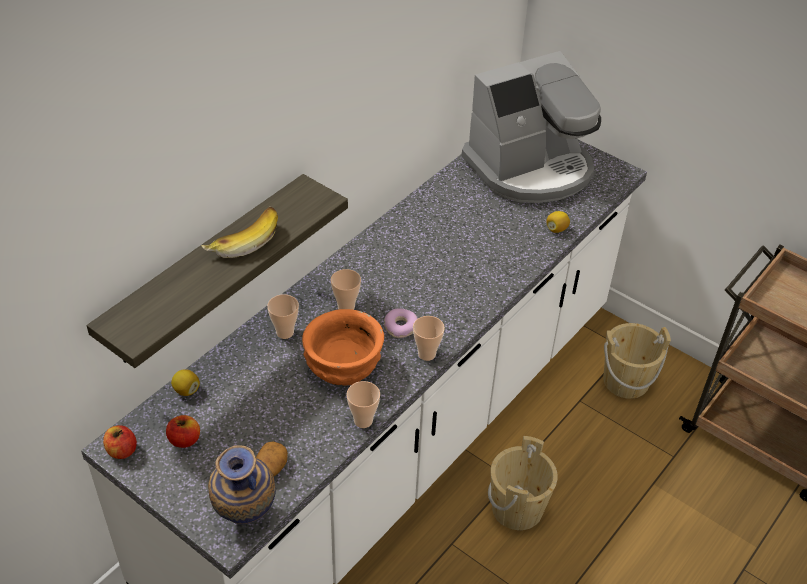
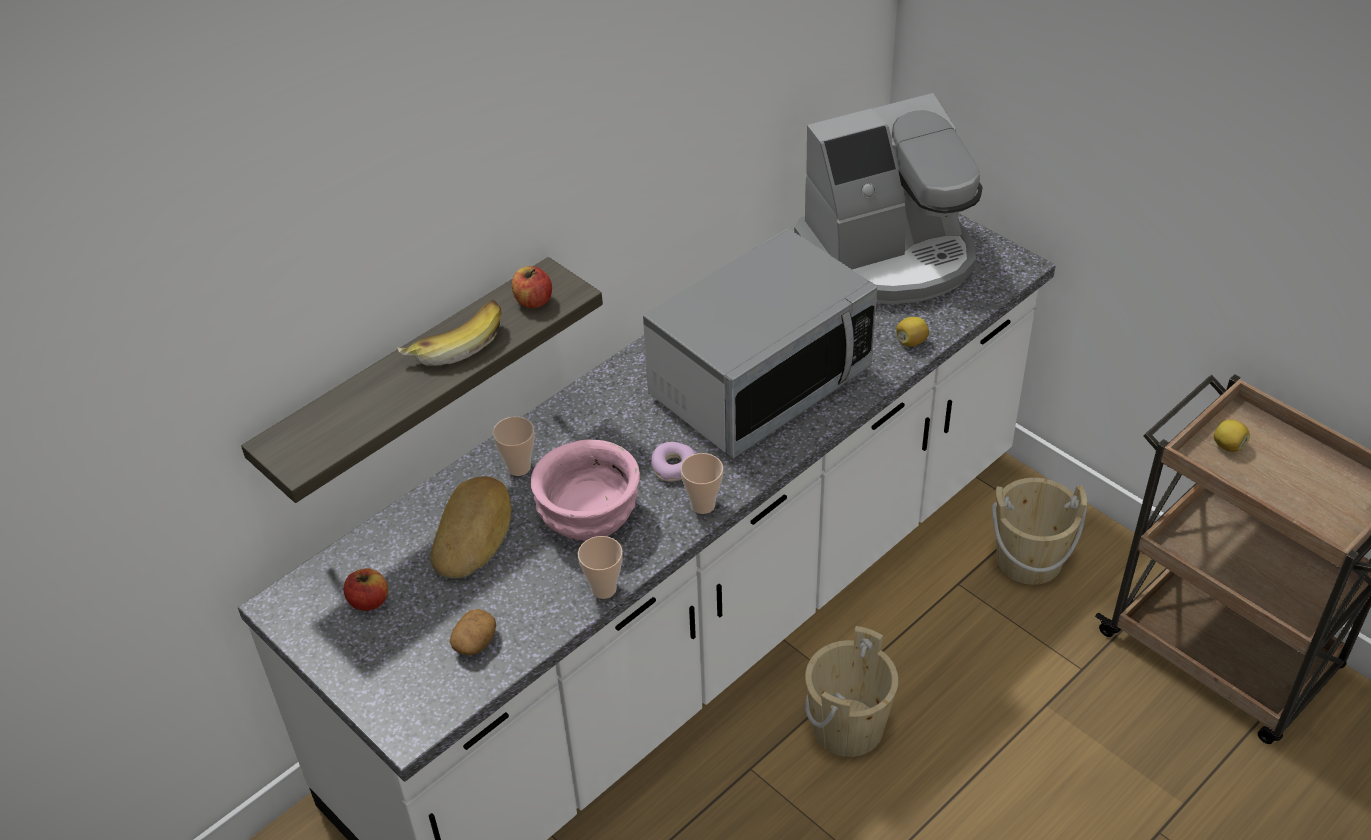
camera: 10 degrees right, 0 degrees up
apple [103,425,137,459] -> apple moved to [512,266,552,308]
lemon [171,369,200,396] -> lemon moved to [1214,420,1250,452]
vase [208,445,276,524] -> none
orange bowl [302,309,384,386] -> pink bowl [531,439,640,541]
cup [331,269,361,310] -> none
none -> bread [430,476,511,578]
none -> microwave [643,228,877,458]

